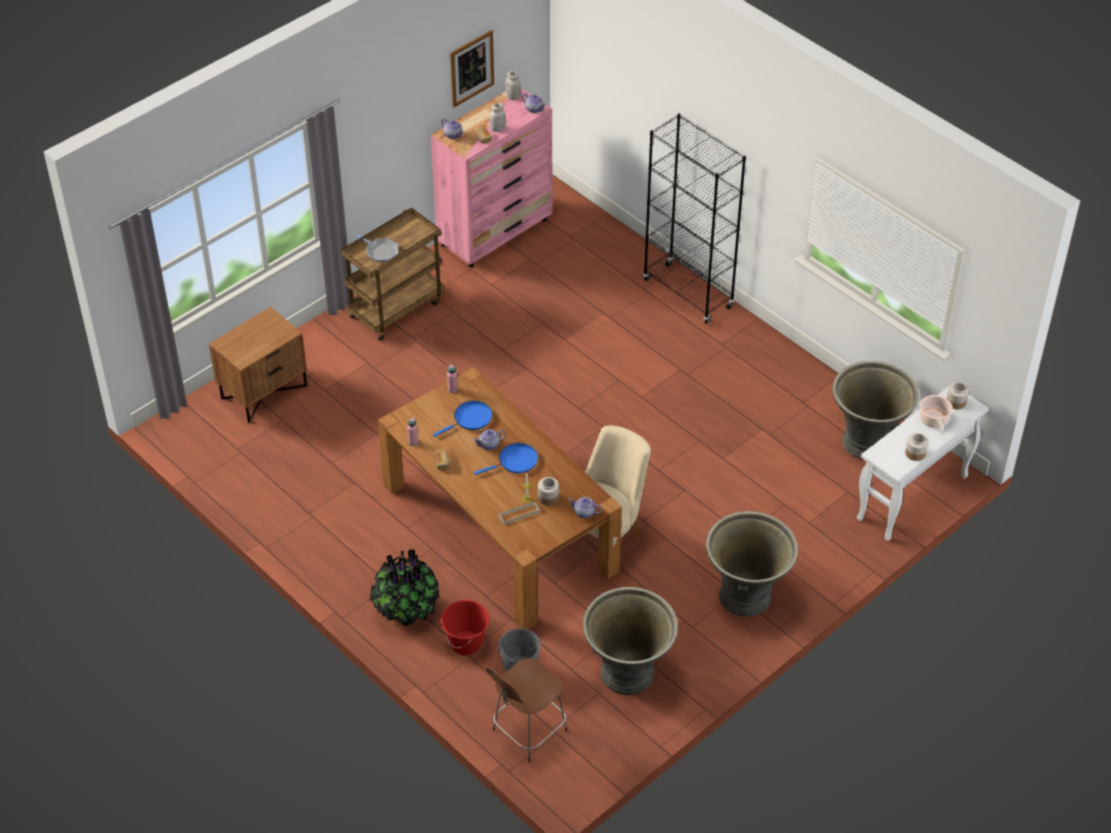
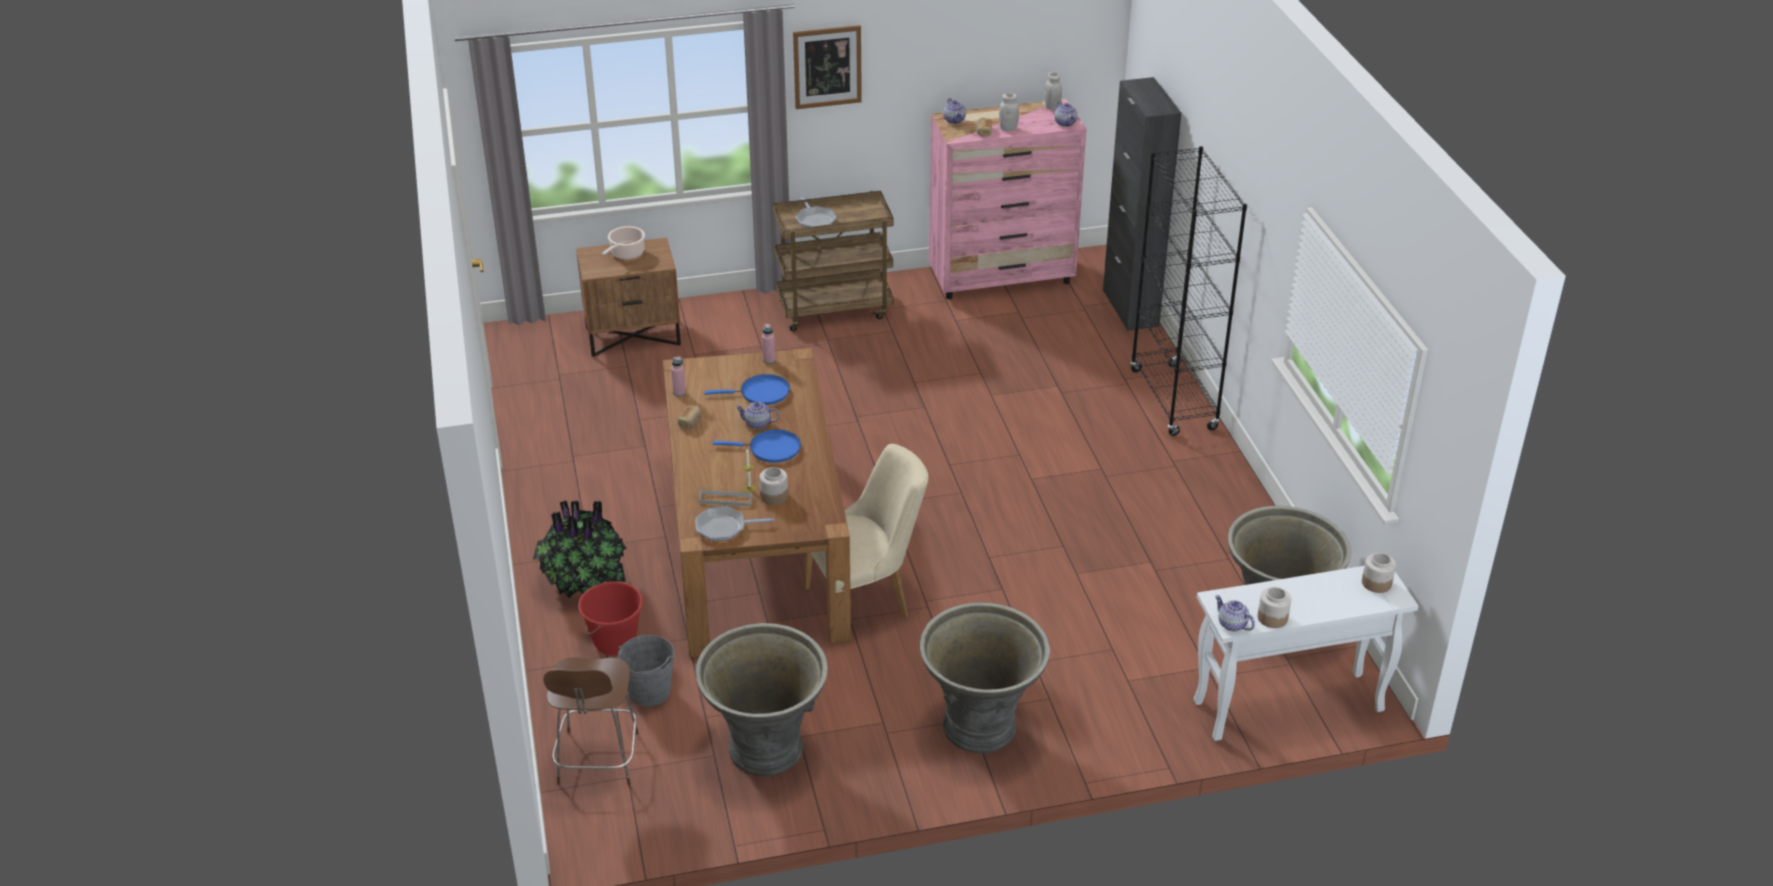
camera: 30 degrees right, 10 degrees down
picture [450,30,494,107] -> picture moved to [793,25,862,109]
brown chair [486,658,567,762] -> brown chair turned 75 degrees counterclockwise [543,657,639,785]
teapot [568,497,602,518] -> teapot moved to [1215,595,1255,631]
cooking pot [919,395,953,434] -> cooking pot moved to [602,226,645,259]
none -> frying pan [696,507,774,541]
none -> black cabinet [1103,77,1181,331]

